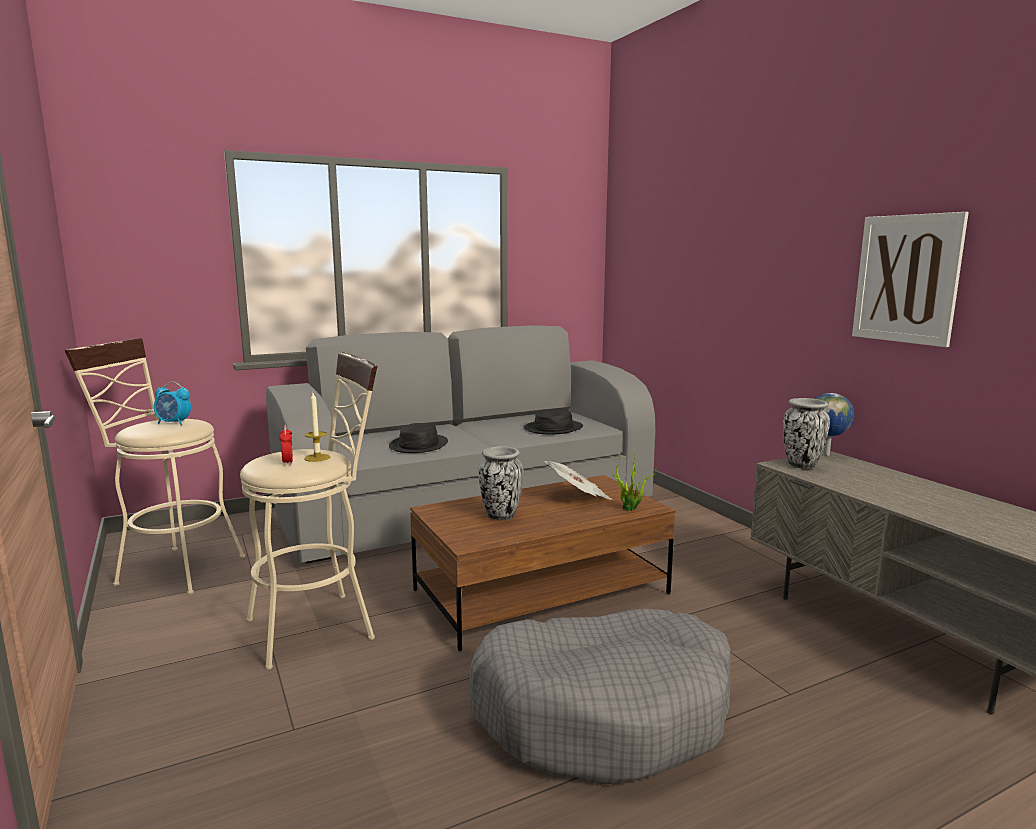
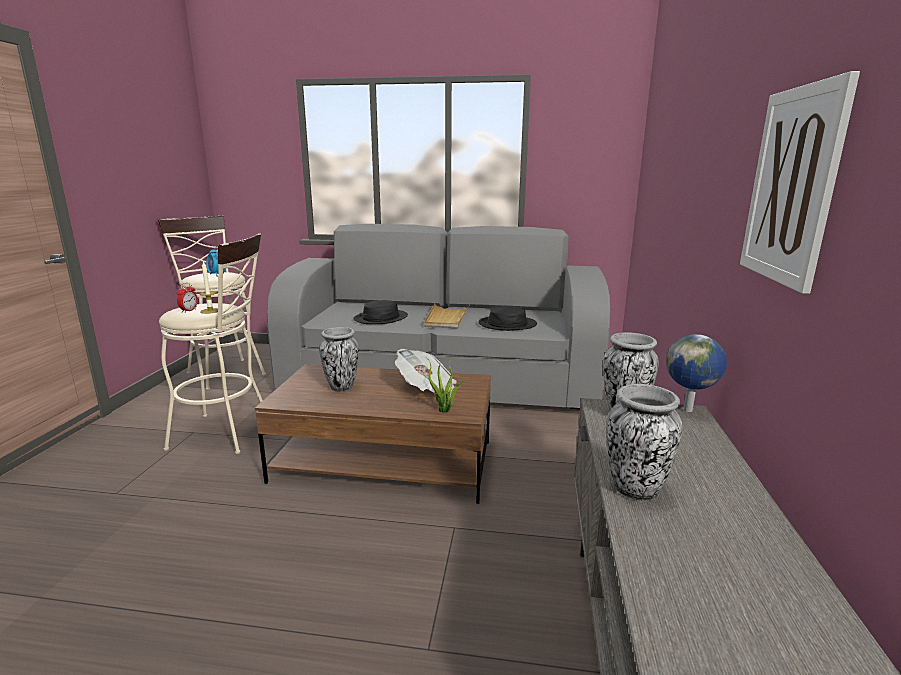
camera: 35 degrees right, 5 degrees up
grey dog bed [469,609,730,785] -> none
none -> beige tray [424,304,470,329]
none -> vase [607,384,682,501]

